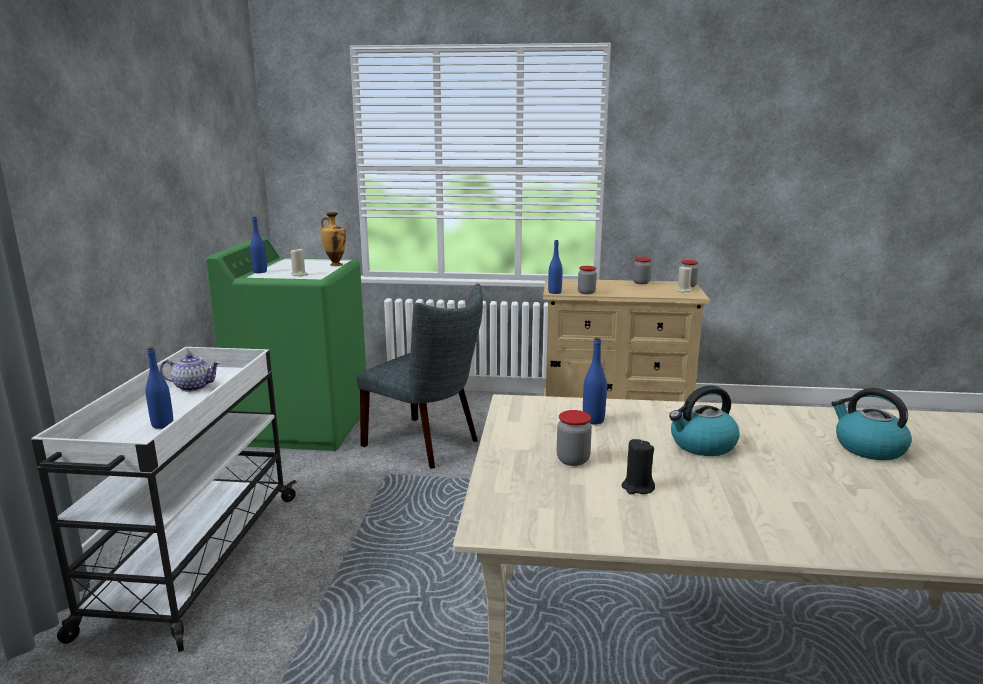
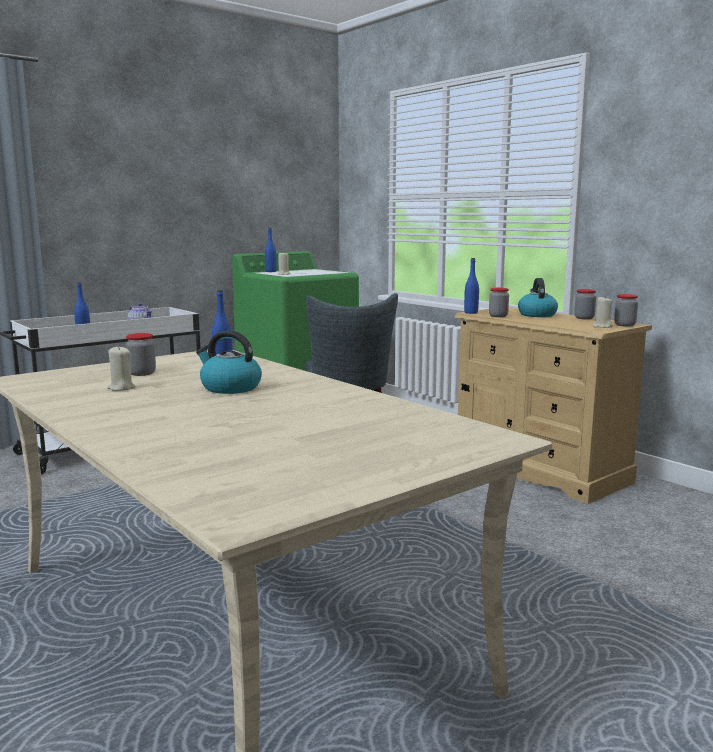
camera: 45 degrees right, 5 degrees down
vase [320,212,346,266] -> none
black candle [621,439,655,494] -> beige candle [107,346,136,391]
kettle [831,388,912,460] -> kettle moved to [518,278,558,317]

